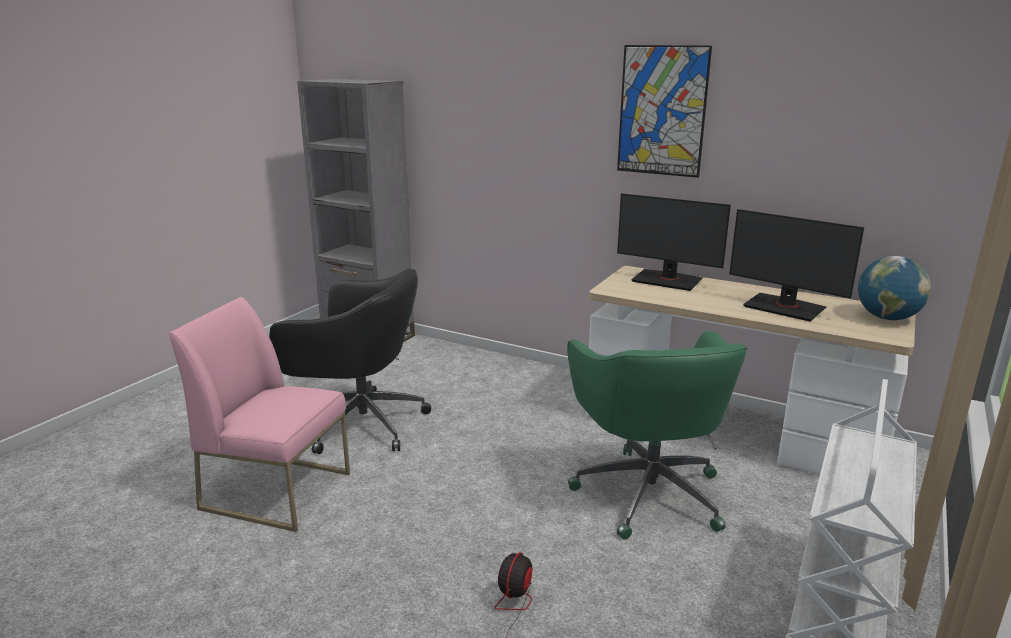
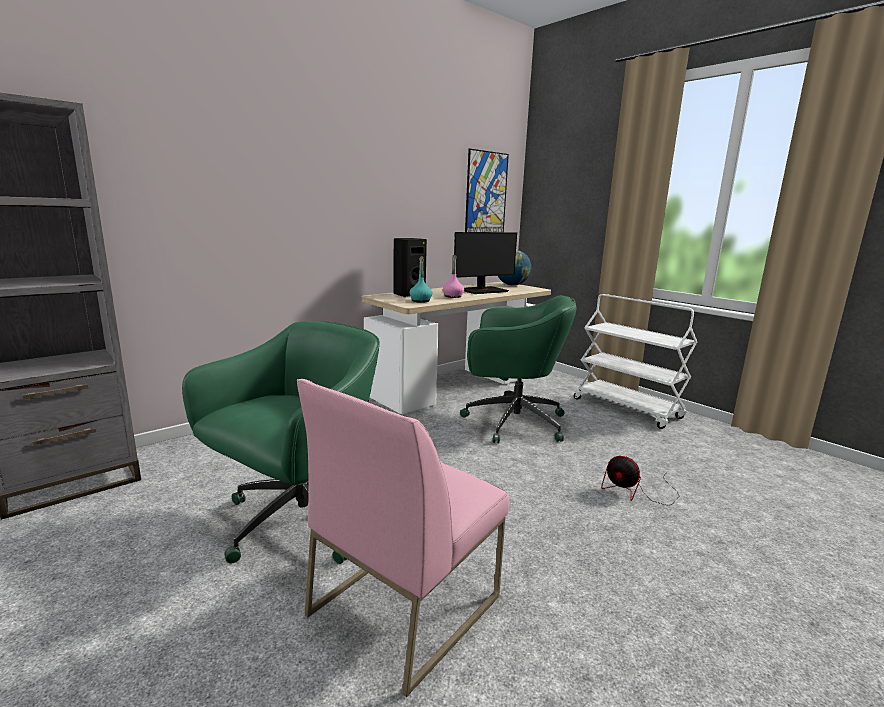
camera: 70 degrees left, 5 degrees down
black office chair [269,268,431,454] -> green office chair [182,321,380,564]
picture [617,45,712,178] -> picture moved to [465,148,509,232]
monitor [617,193,731,291] -> black speaker [393,238,427,297]
none -> turquoise bottle [409,256,432,303]
none -> pink bottle [443,255,464,298]

